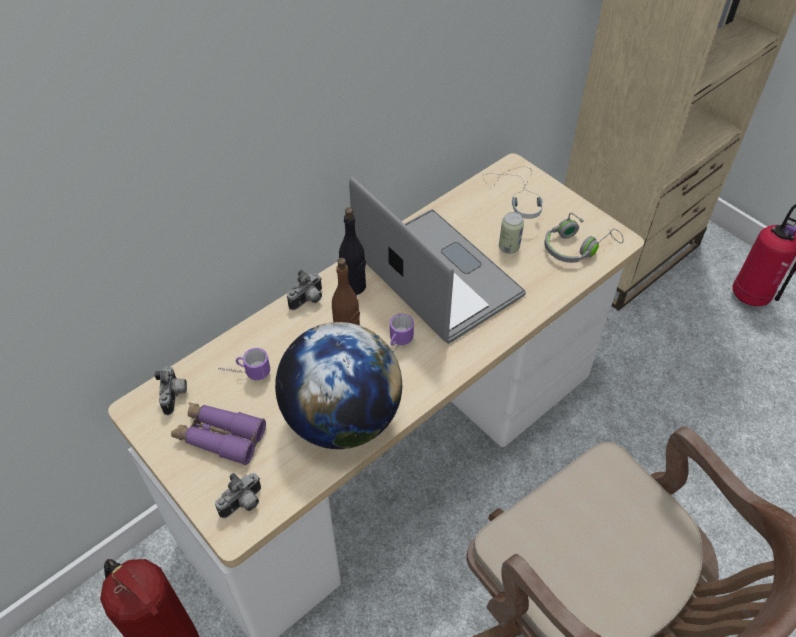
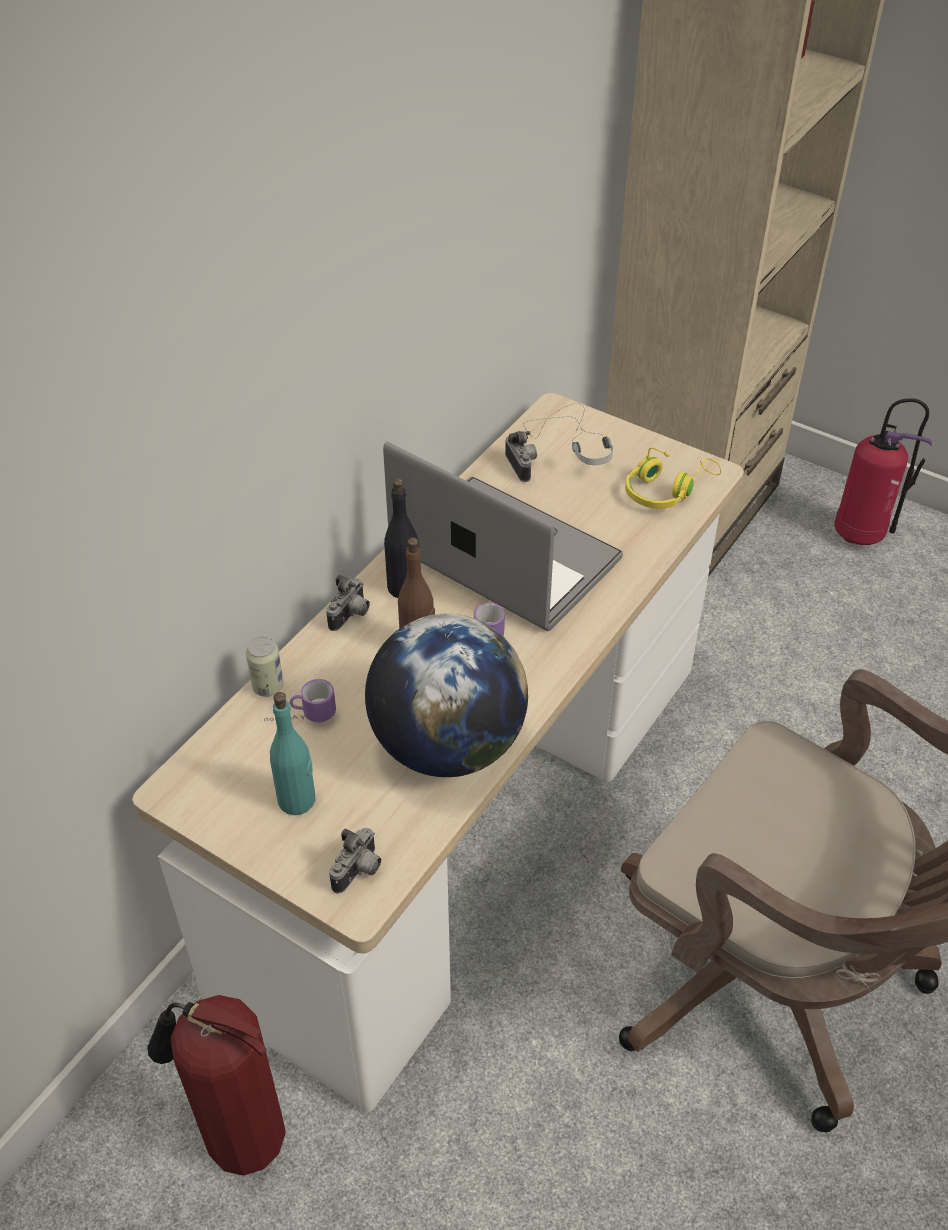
camera: 15 degrees left, 5 degrees down
camera [154,366,187,415] -> camera moved to [505,431,537,482]
purple binoculars [171,402,266,465] -> turquoise bottle [270,692,315,815]
can [499,212,524,254] -> can moved to [246,636,284,697]
grey headphones [544,213,624,263] -> yellow headphones [625,447,721,509]

